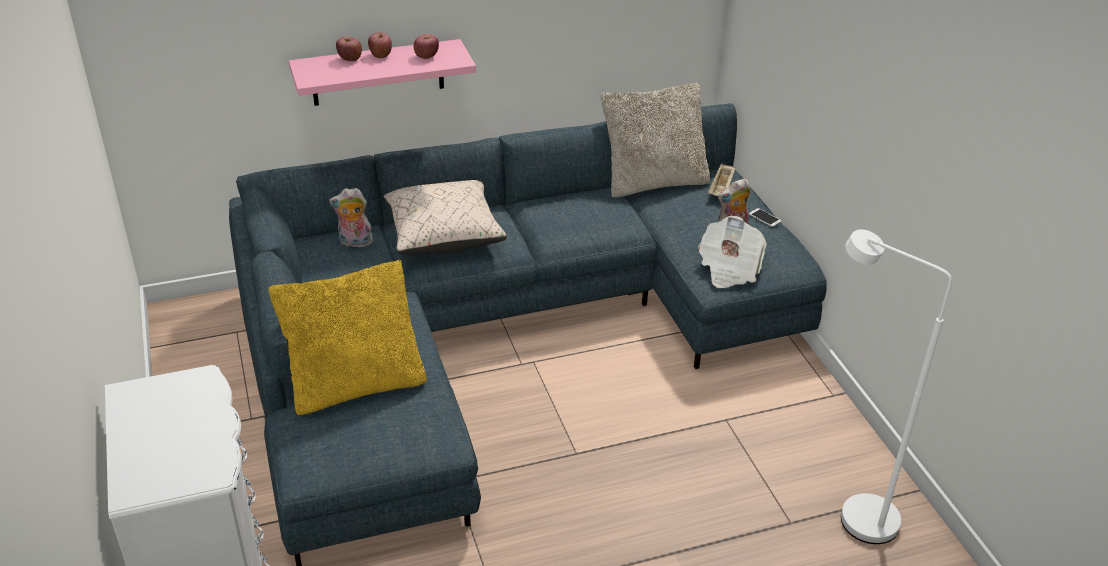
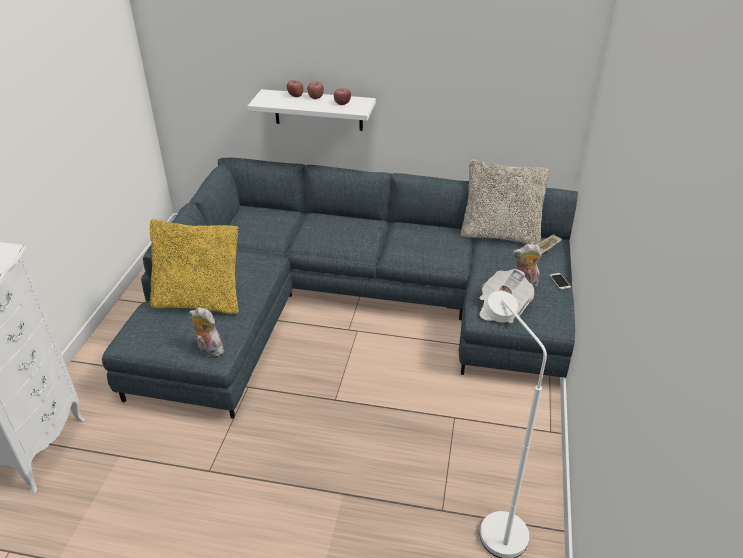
camera: 30 degrees right, 0 degrees up
pink shelf [289,39,476,106] -> white shelf [248,89,376,131]
plush toy [329,188,376,248] -> plush toy moved to [189,307,226,357]
beige pillow [384,180,507,255] -> none

